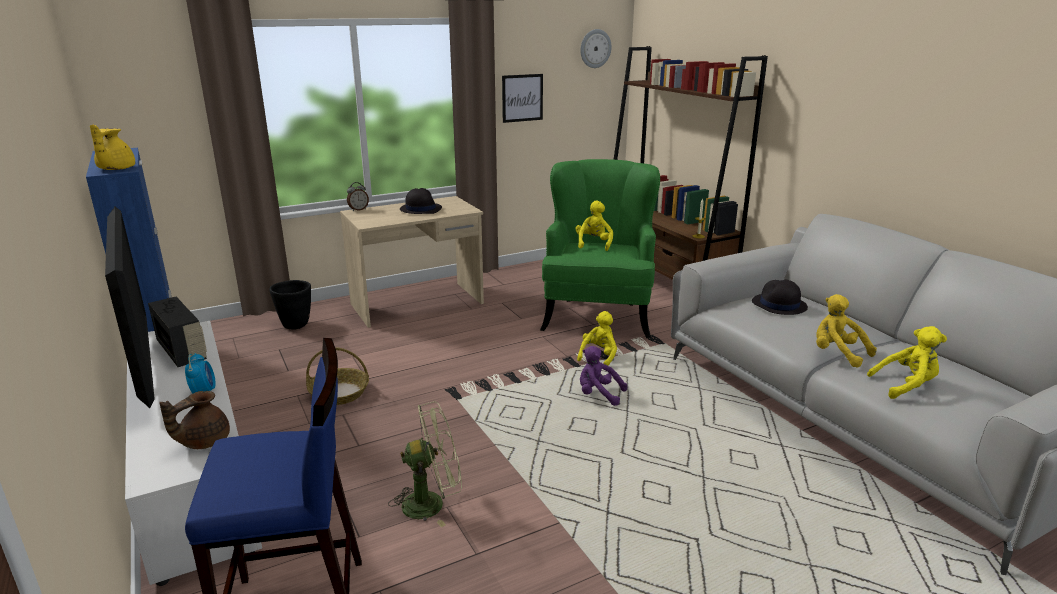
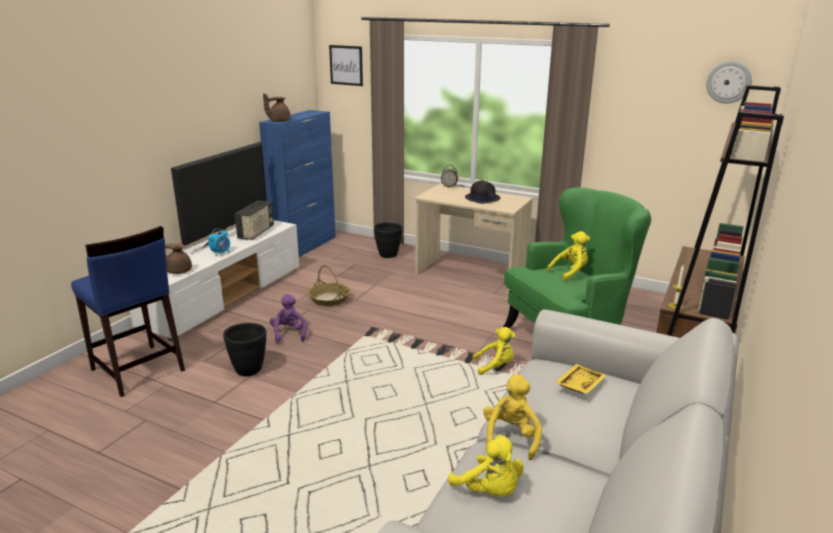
camera: 55 degrees right, 0 degrees up
yellow teapot [90,125,135,170] -> brown teapot [263,94,290,122]
green fan [388,401,462,527] -> black planter [223,323,266,377]
picture [502,74,543,123] -> picture moved to [329,45,363,86]
purple plush toy [580,346,627,406] -> purple plush toy moved to [270,294,307,343]
black hat [752,280,808,315] -> yellow tray [555,364,606,394]

